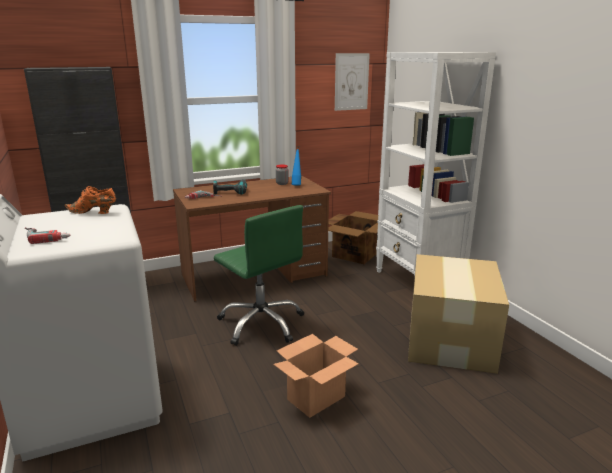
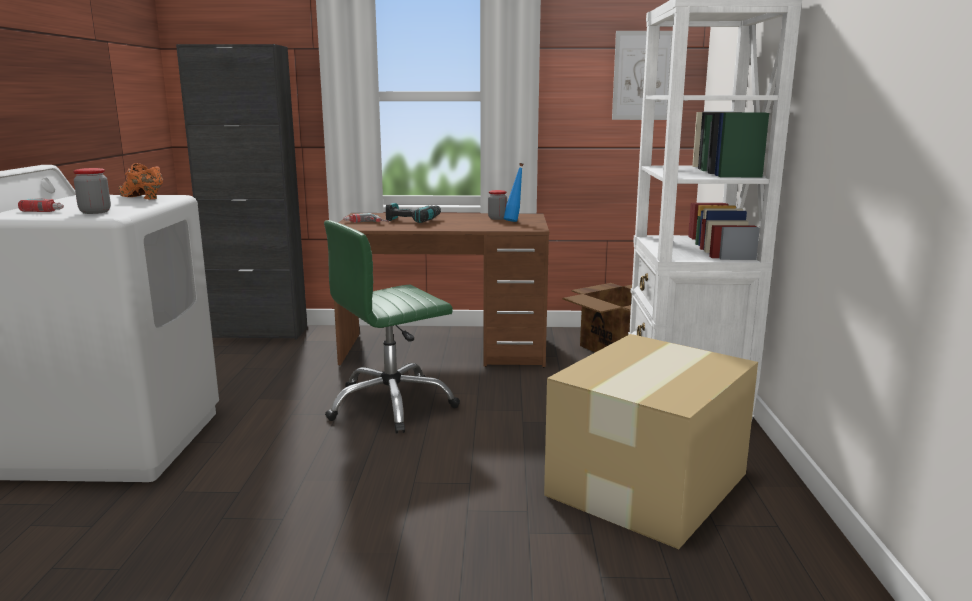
camera: 25 degrees right, 5 degrees down
green office chair [214,205,304,346] -> green office chair turned 75 degrees clockwise [324,220,460,434]
cardboard box [273,334,359,418] -> none
none -> jar [73,168,111,214]

